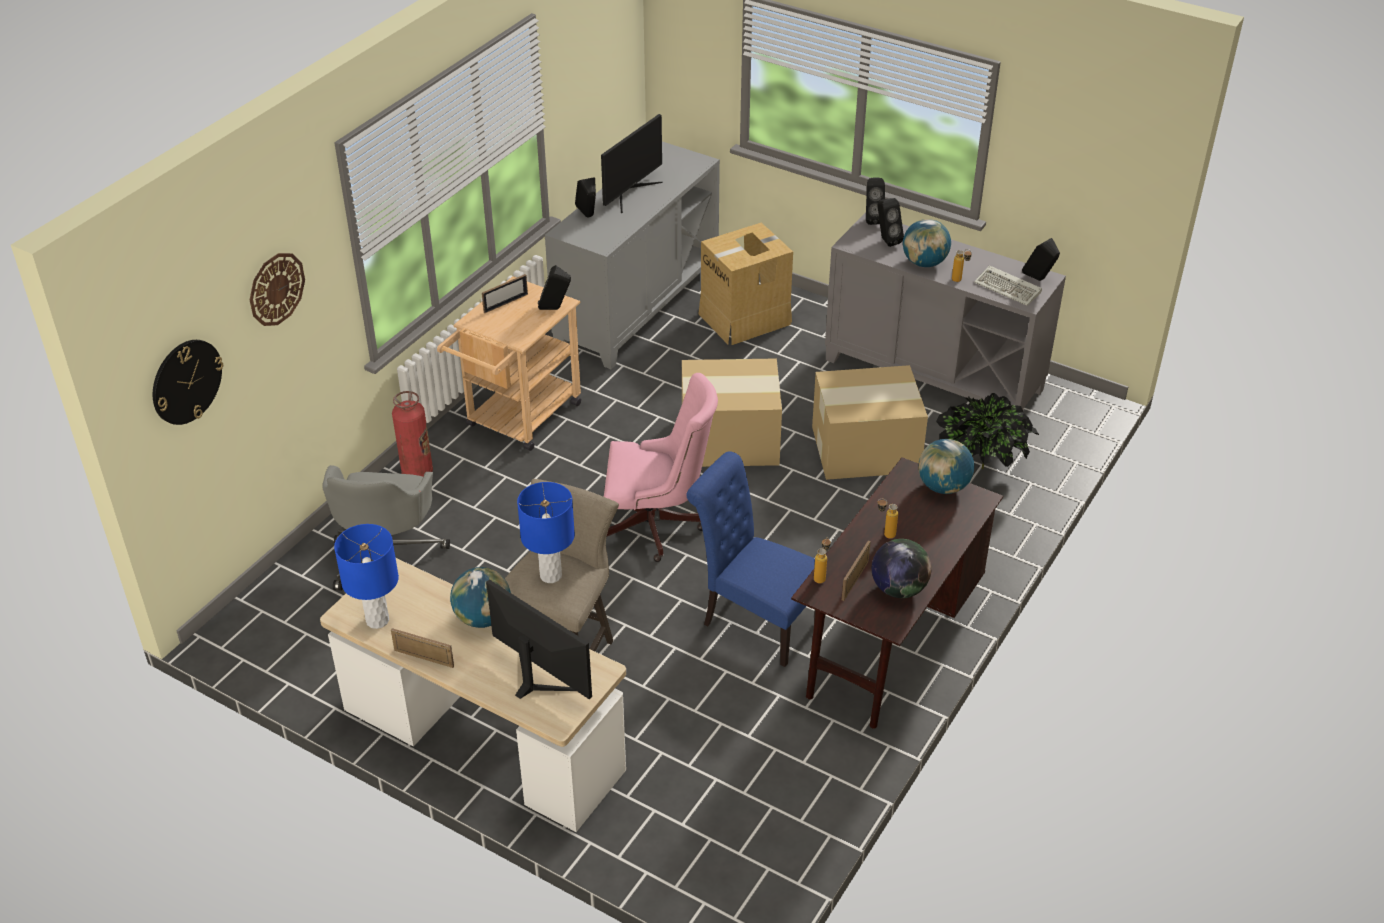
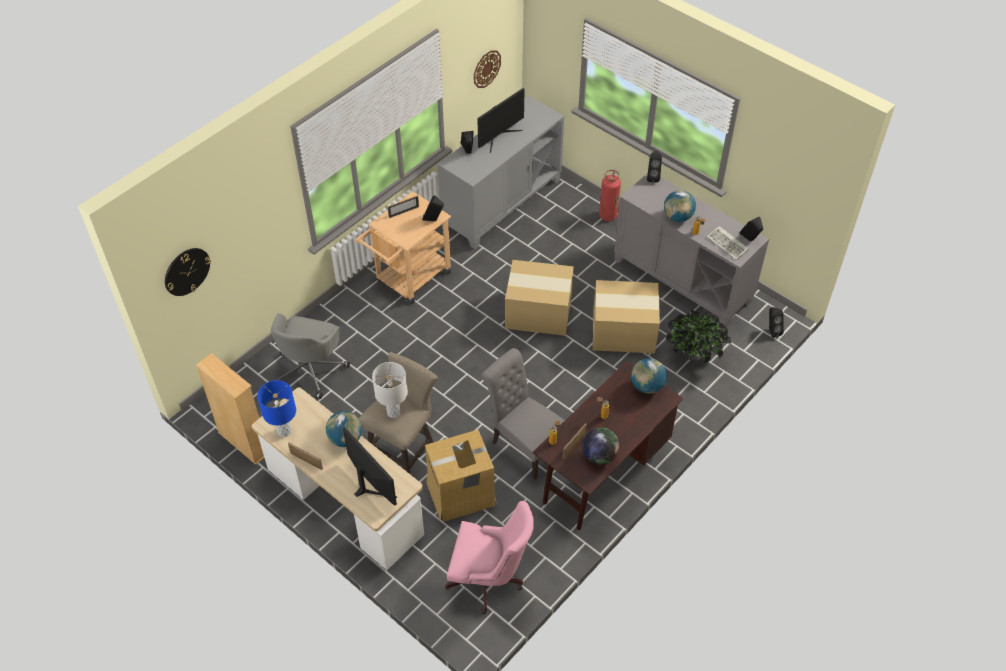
camera: 10 degrees right, 10 degrees up
wall clock [250,253,305,326] -> wall clock moved to [474,50,501,88]
fire extinguisher [392,391,433,477] -> fire extinguisher moved to [599,170,621,221]
blue table lamp [517,482,575,583] -> white table lamp [372,362,408,418]
pink office chair [604,373,718,562] -> pink office chair moved to [445,501,534,614]
blue chair [686,451,816,667] -> grey chair [481,348,565,480]
cardboard box [699,222,793,345] -> cardboard box moved to [425,430,497,522]
black speaker [877,198,904,247] -> black speaker moved to [769,307,784,338]
none -> beige bookcase [196,353,264,465]

